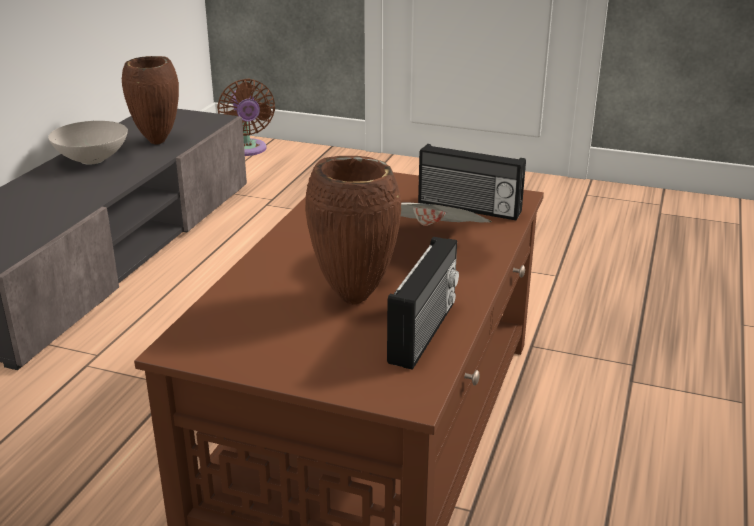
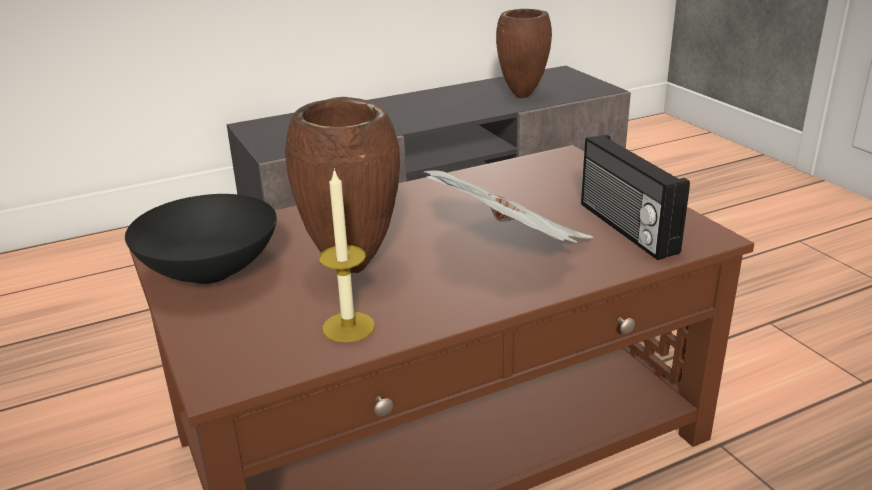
camera: 45 degrees right, 0 degrees up
white bowl [48,121,128,165] -> none
brown fan [217,79,275,156] -> none
radio [387,237,459,370] -> candle [319,168,375,343]
none -> black bowl [125,194,277,284]

